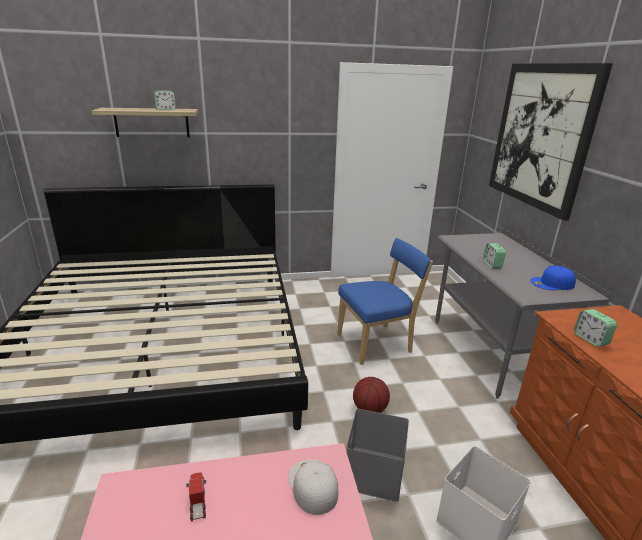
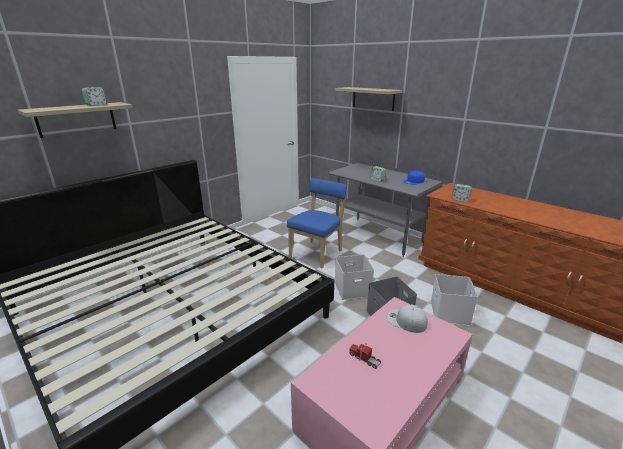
camera: 35 degrees left, 0 degrees up
basketball [353,377,390,413] -> white storage box [335,254,374,300]
picture [489,63,613,221] -> shelf [335,87,402,111]

